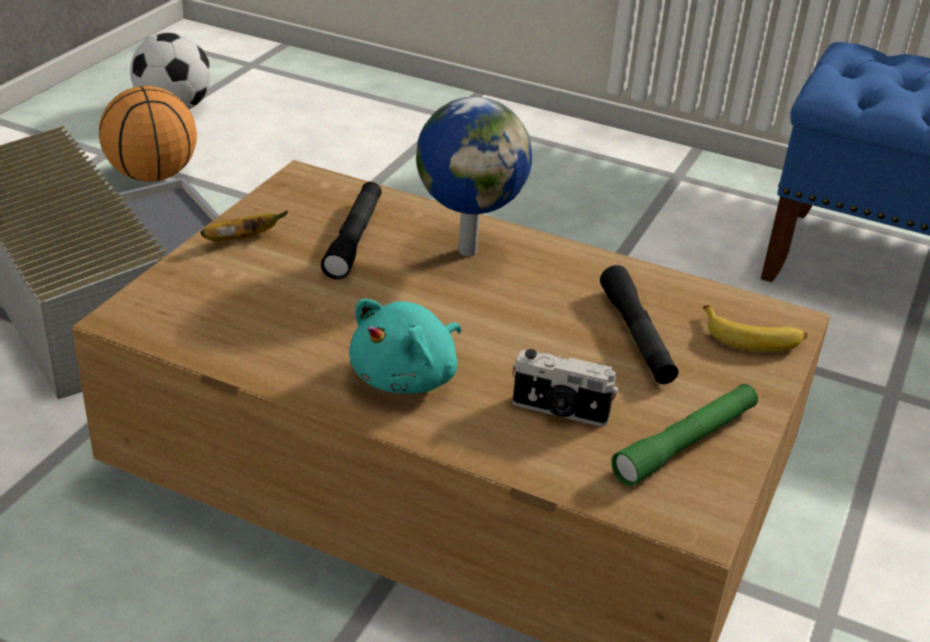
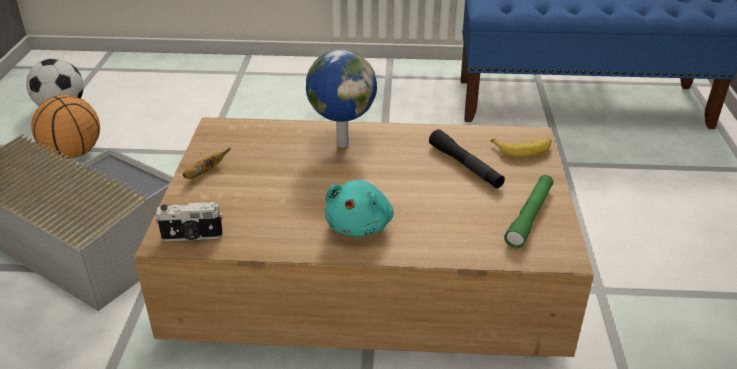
camera: 20 degrees left, 0 degrees up
black flashlight [321,182,381,280] -> none
camera [513,349,618,427] -> camera moved to [155,202,223,241]

